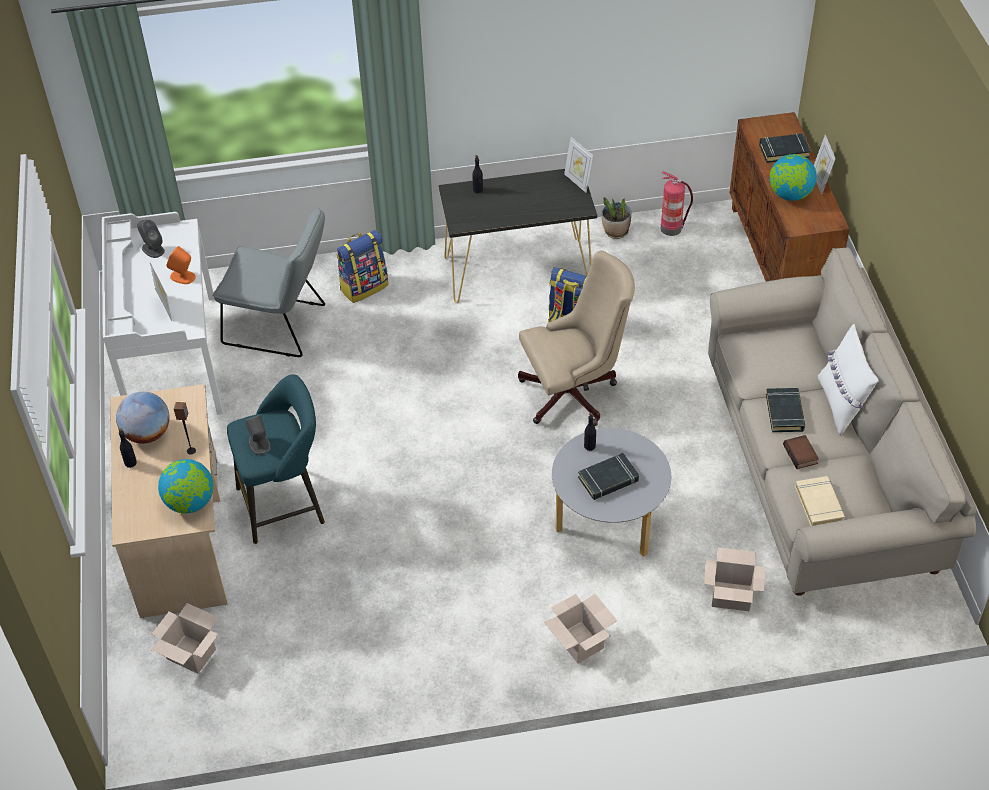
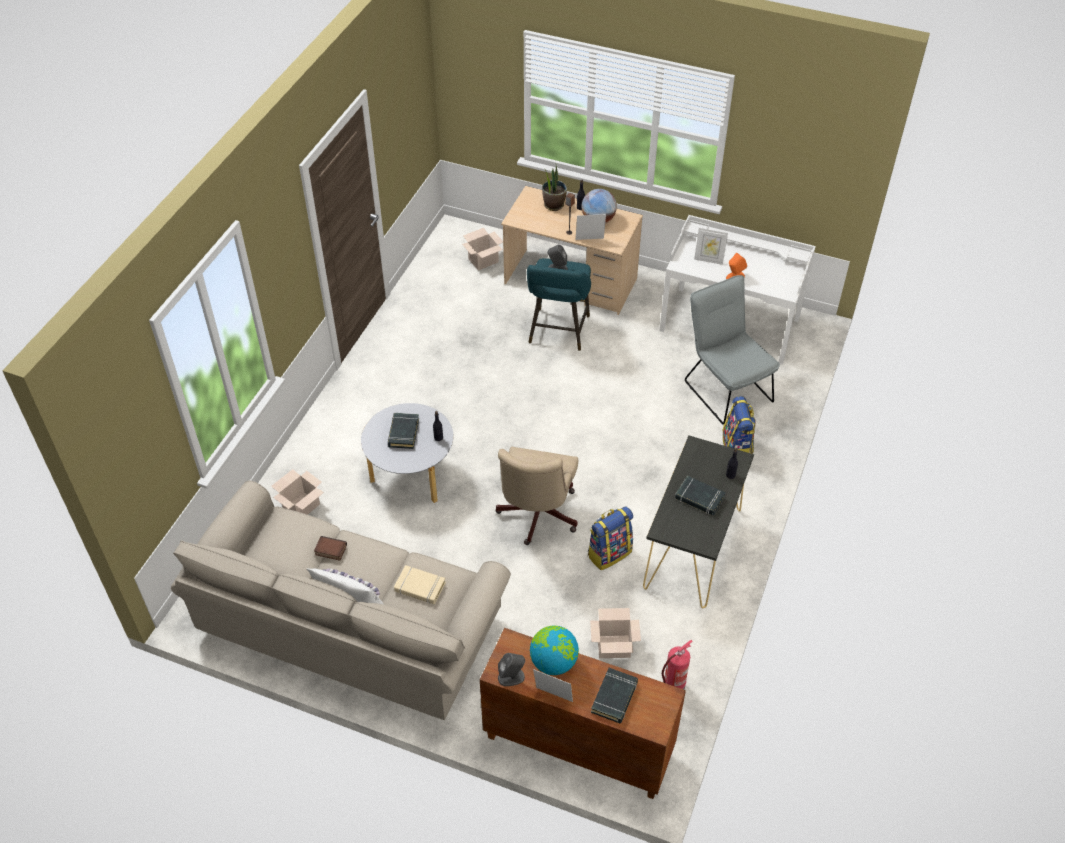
camera: 120 degrees right, 0 degrees up
grey speaker [137,220,165,258] -> grey speaker moved to [498,653,525,686]
globe [158,459,214,513] -> none
grey chair [213,207,325,357] -> grey chair turned 105 degrees clockwise [685,275,780,425]
cardboard box [544,594,617,663] -> cardboard box moved to [590,608,641,658]
picture frame [564,137,593,193] -> picture frame moved to [576,214,606,240]
potted plant [602,197,631,239] -> potted plant moved to [542,166,567,211]
black book [766,388,805,432] -> black book moved to [675,476,726,516]
beige book [795,476,845,526] -> beige book moved to [394,565,446,604]

